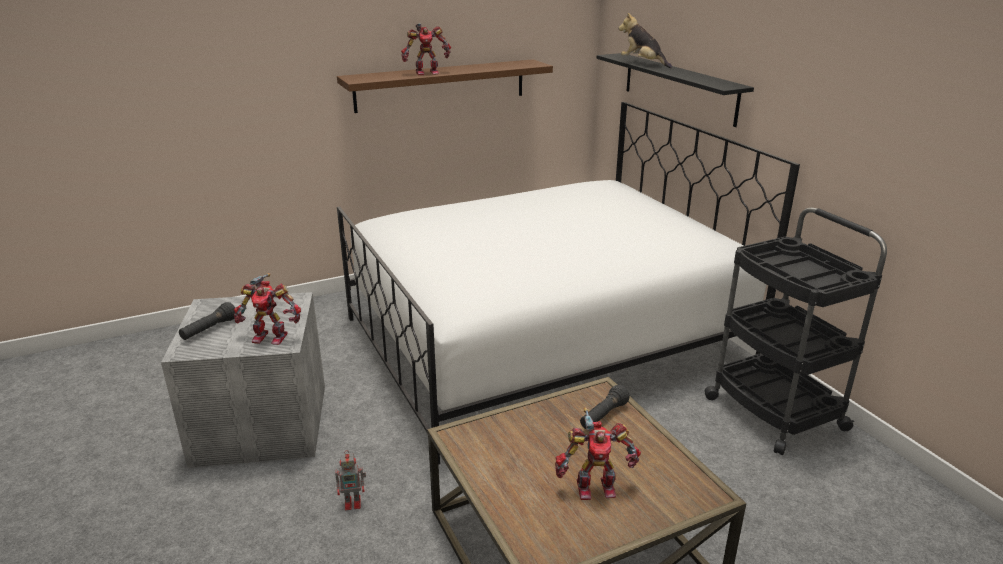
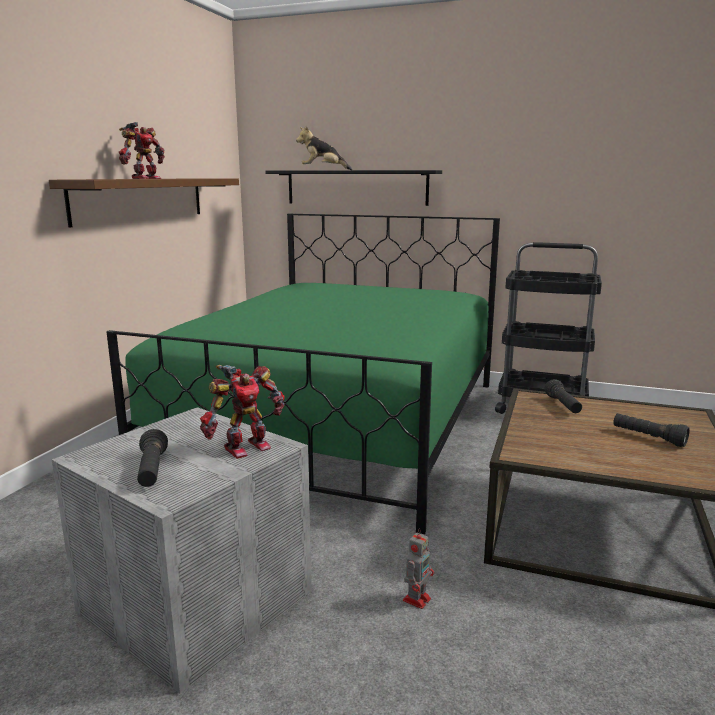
camera: 45 degrees left, 10 degrees down
white bed [337,102,800,465] -> green bed [106,214,500,534]
toy robot [555,408,641,500] -> black flashlight [613,413,690,447]

